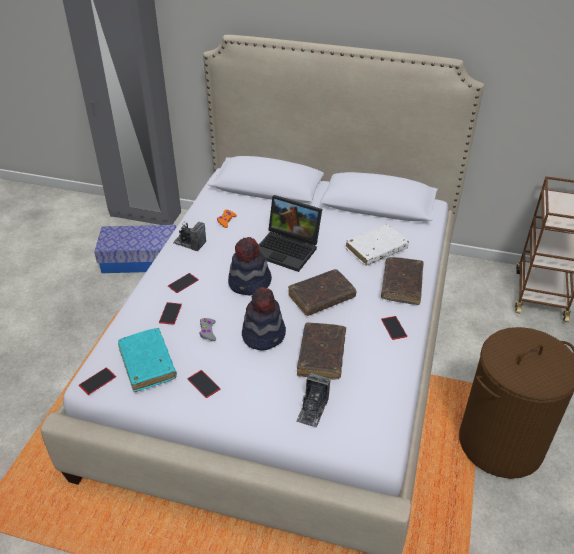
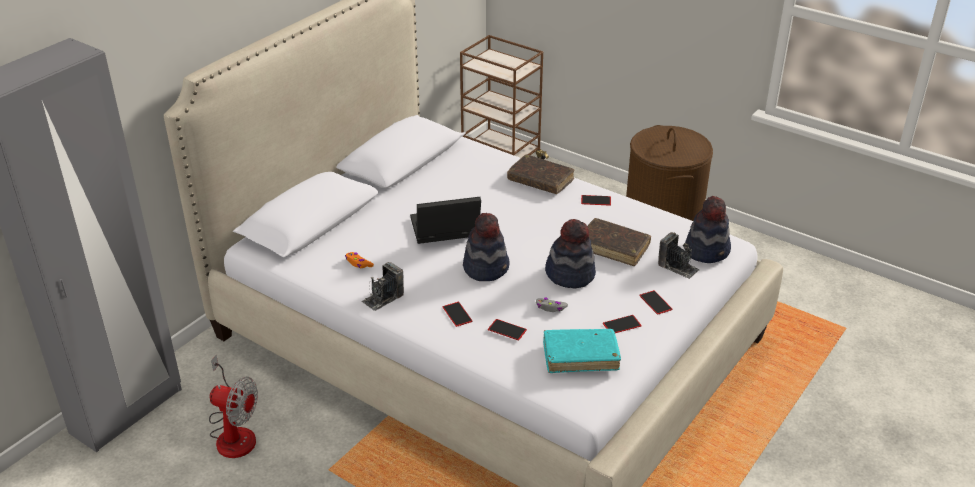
camera: 70 degrees left, 5 degrees down
phone [79,367,116,395] -> phone moved to [639,290,672,315]
storage box [94,225,176,273] -> fan [209,355,258,458]
laptop [258,195,322,272] -> laptop turned 150 degrees counterclockwise [410,197,481,244]
brown book [288,269,357,316] -> none
white book [346,224,409,266] -> none
none -> hat [685,196,731,263]

